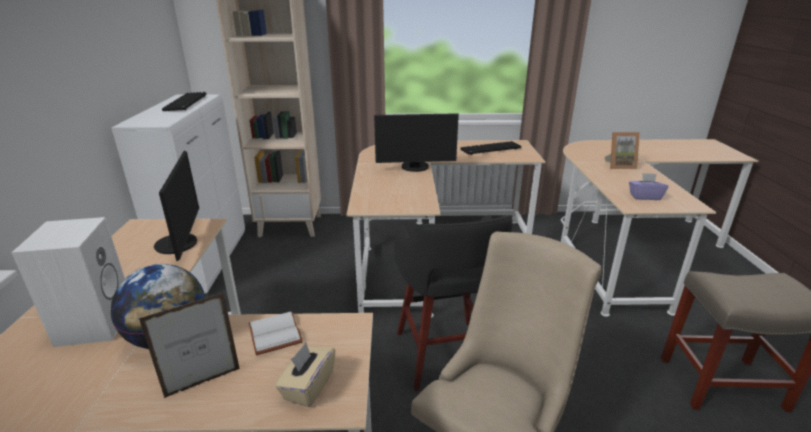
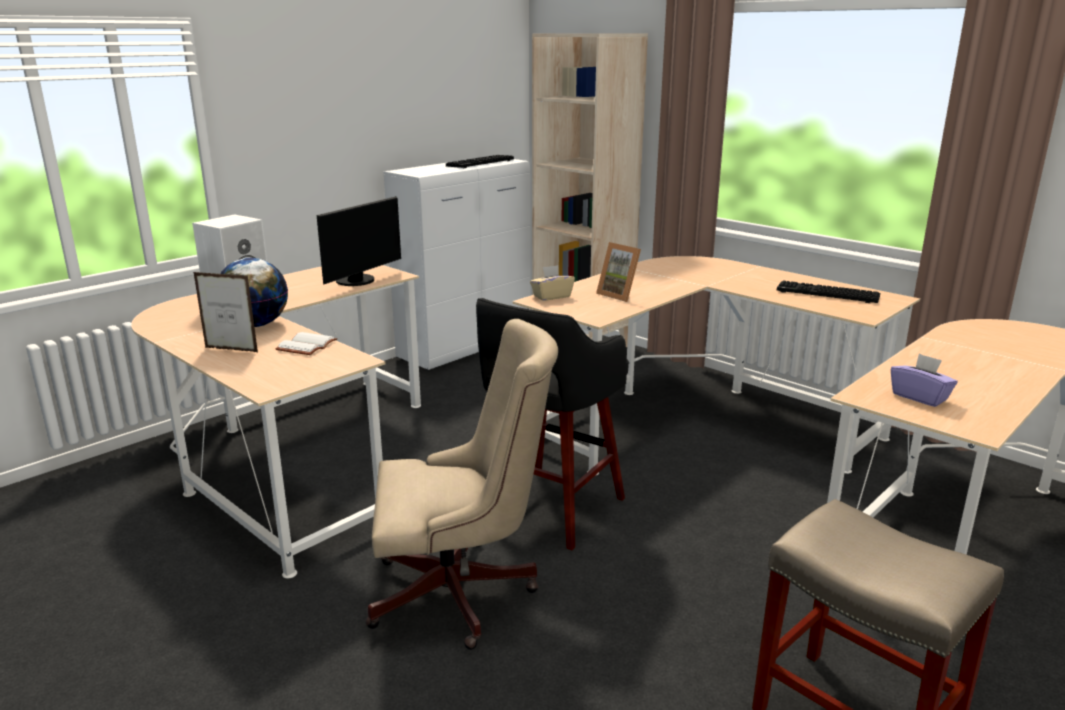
camera: 45 degrees right, 5 degrees down
beige tissue box [275,343,335,407] -> beige tissue box moved to [530,265,575,301]
monitor [374,113,459,172] -> none
picture frame [605,132,640,169] -> picture frame moved to [596,242,641,302]

